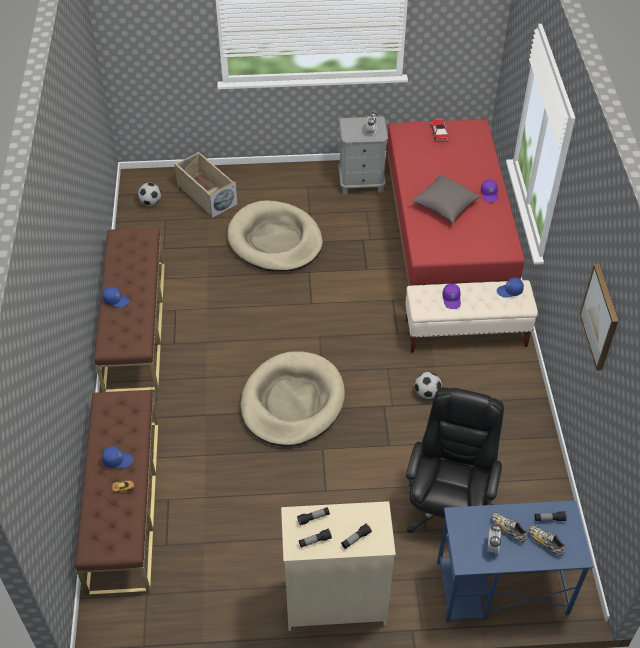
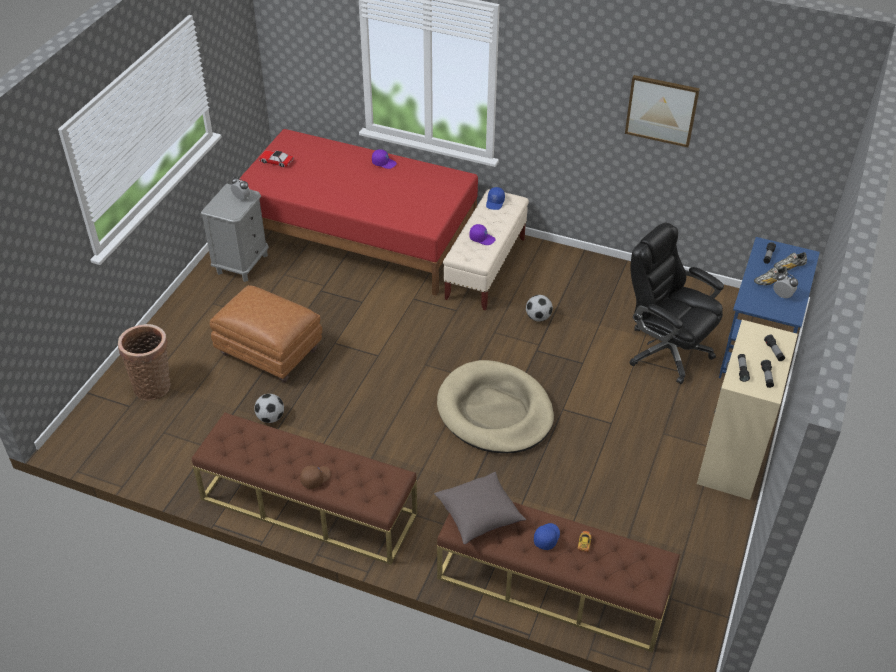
camera: 65 degrees left, 5 degrees down
blue cap [103,286,129,308] -> brown cap [300,465,331,489]
football [138,183,161,206] -> football moved to [254,394,284,423]
beige storage box [175,152,238,218] -> basket [118,324,171,401]
beige dog bed [227,200,323,272] -> brown ottoman [210,285,322,383]
grey pillow [411,174,481,223] -> grey pillow moved to [434,472,526,544]

